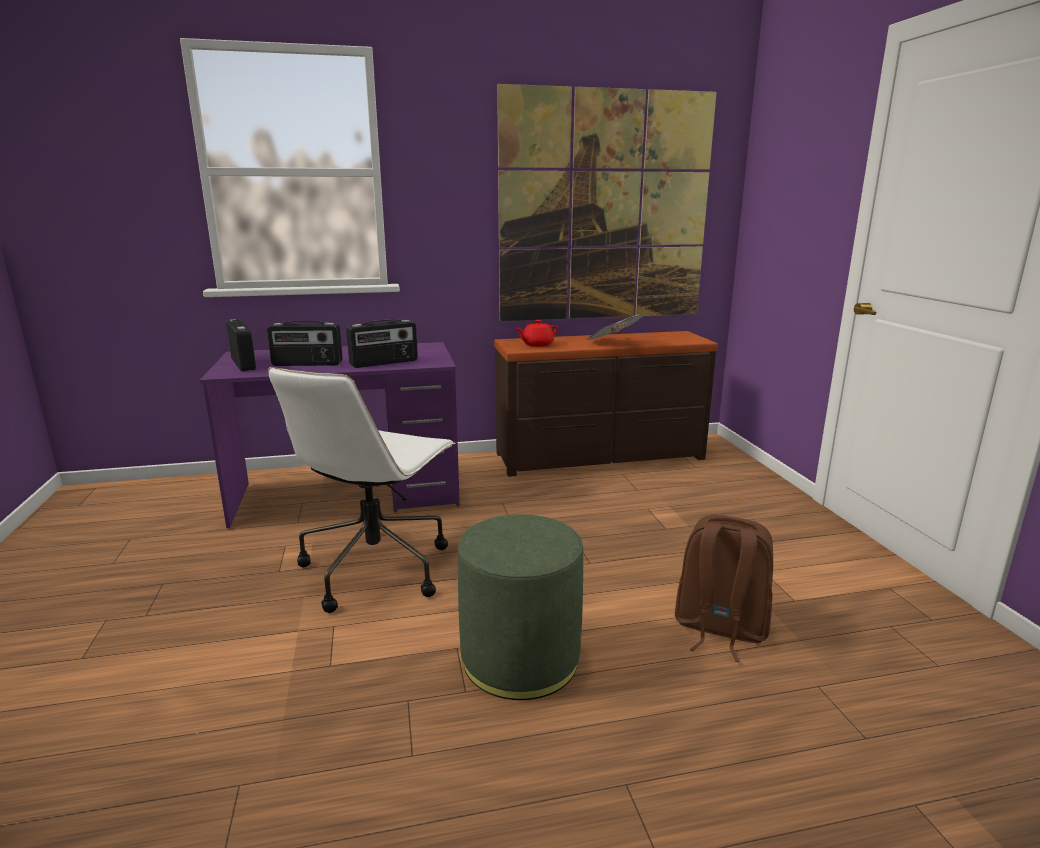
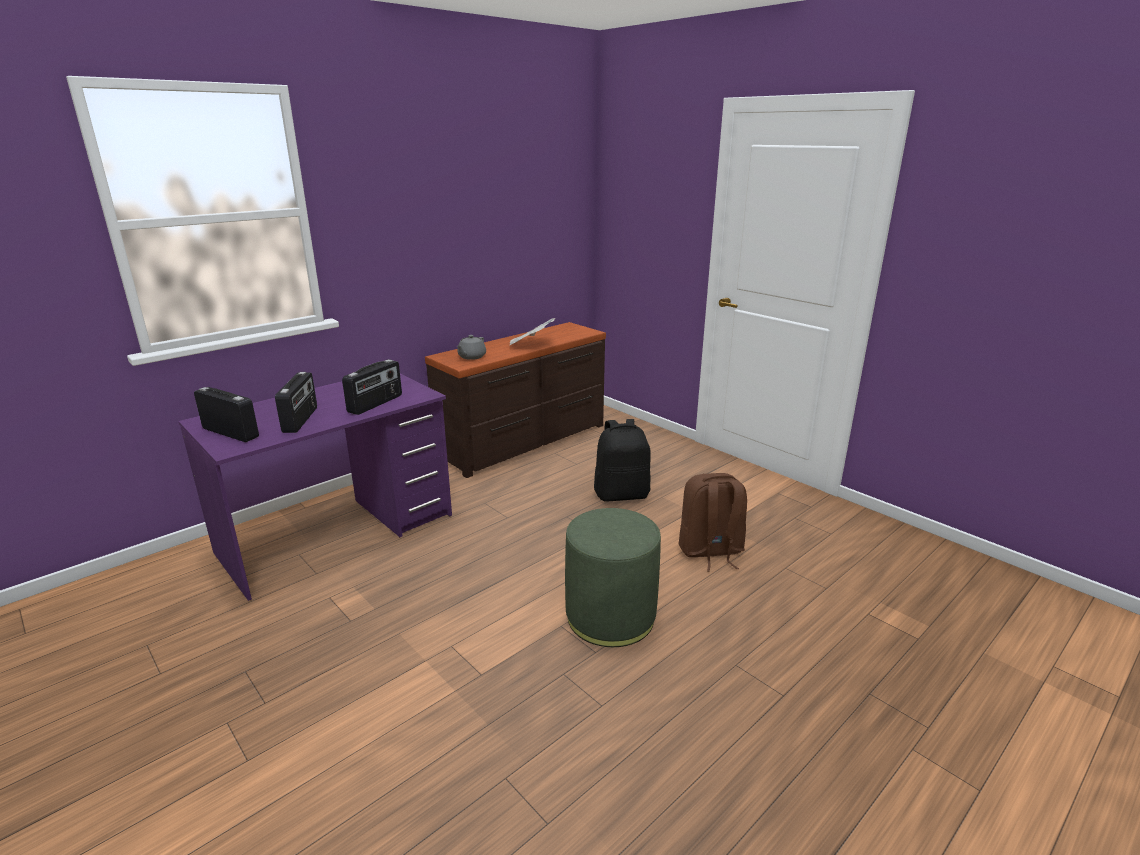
camera: 30 degrees left, 5 degrees up
radio [267,321,343,366] -> radio turned 60 degrees counterclockwise [275,372,317,433]
white office chair [268,367,455,613] -> none
picture [497,84,717,322] -> none
red teapot [516,320,558,347] -> grey teapot [457,335,486,360]
none -> black backpack [594,419,651,502]

